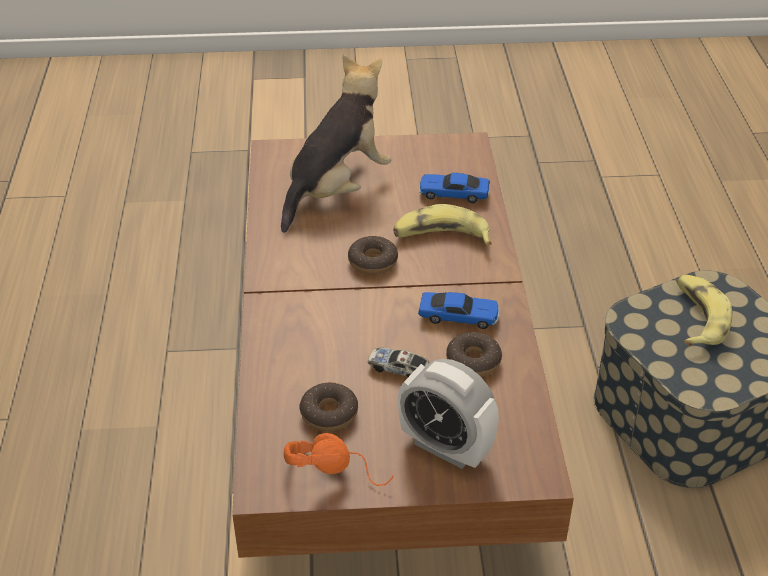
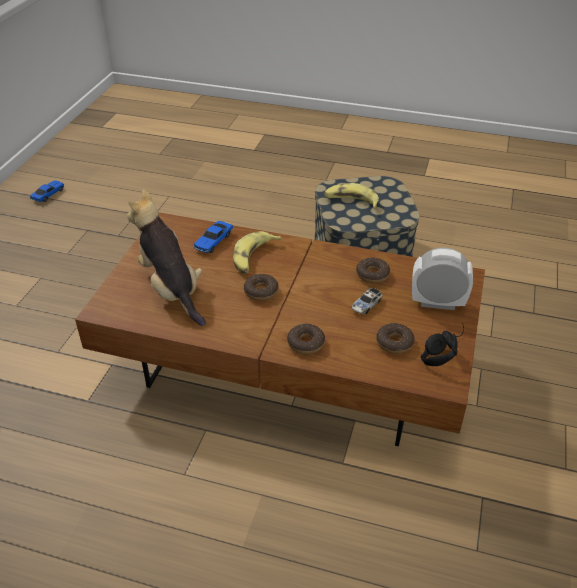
camera: 70 degrees left, 0 degrees up
orange headphones [284,433,394,486] -> black headphones [421,325,464,366]
alarm clock [398,359,499,469] -> alarm clock turned 135 degrees counterclockwise [412,248,473,310]
toy car [418,292,499,329] -> toy car moved to [30,180,64,202]
none -> donut [287,324,325,355]

